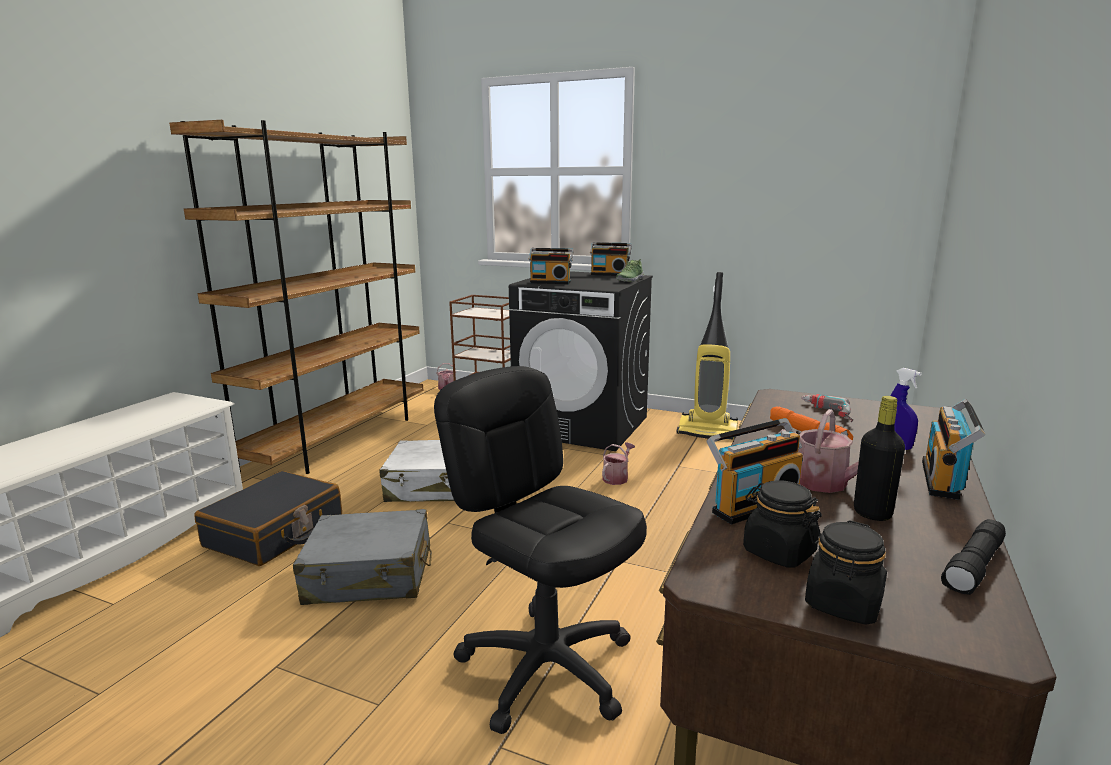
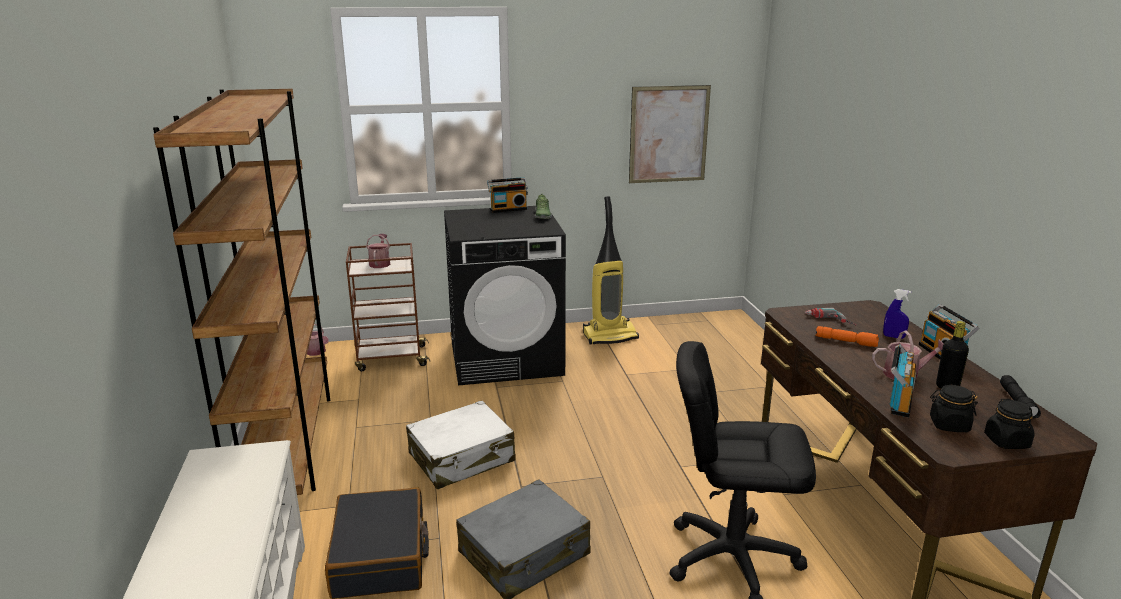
camera: 35 degrees left, 5 degrees up
radio [529,248,574,284] -> none
watering can [602,442,635,485] -> watering can moved to [366,234,390,268]
none -> picture [629,85,711,183]

